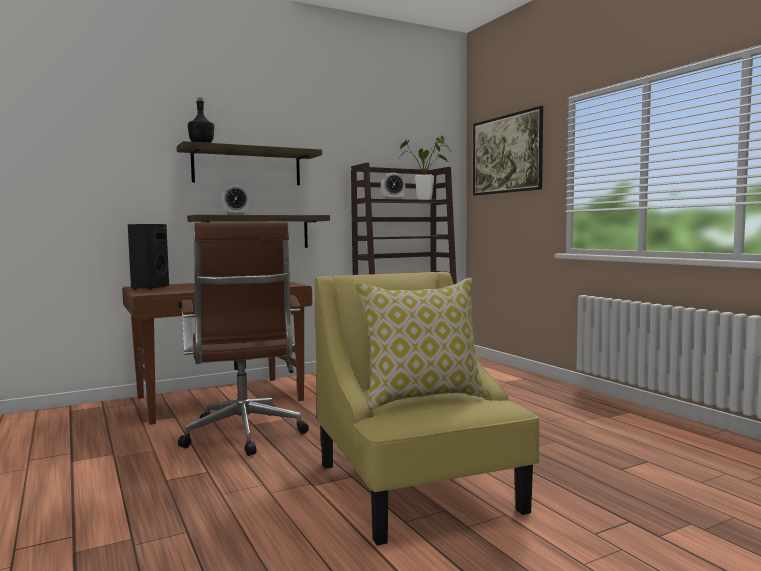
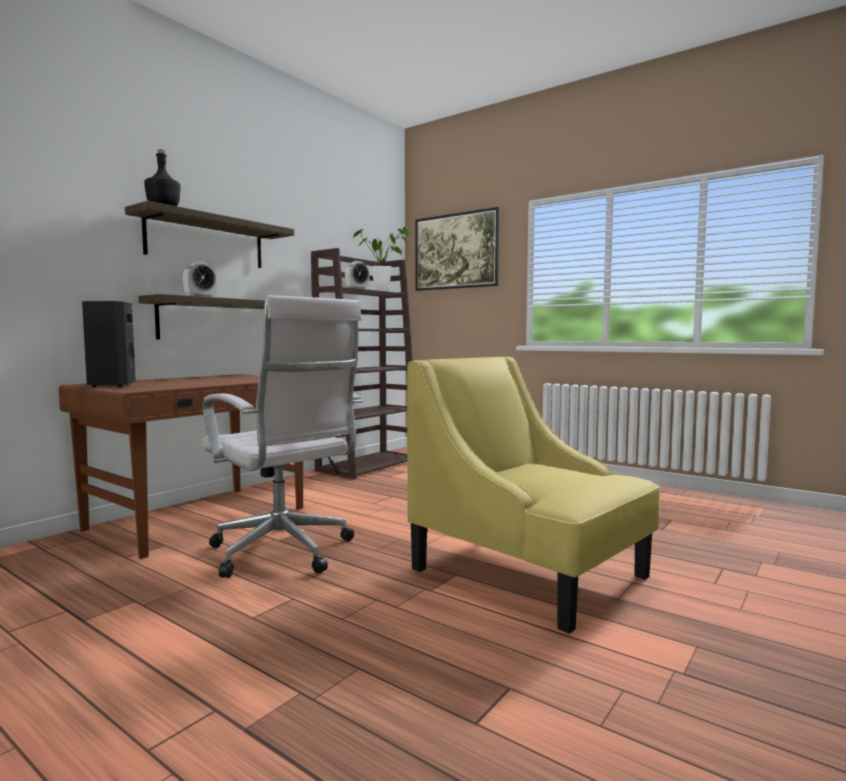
camera: 25 degrees left, 0 degrees up
brown office chair [178,222,309,456] -> white office chair [201,295,363,578]
pillow [355,278,489,409] -> none

